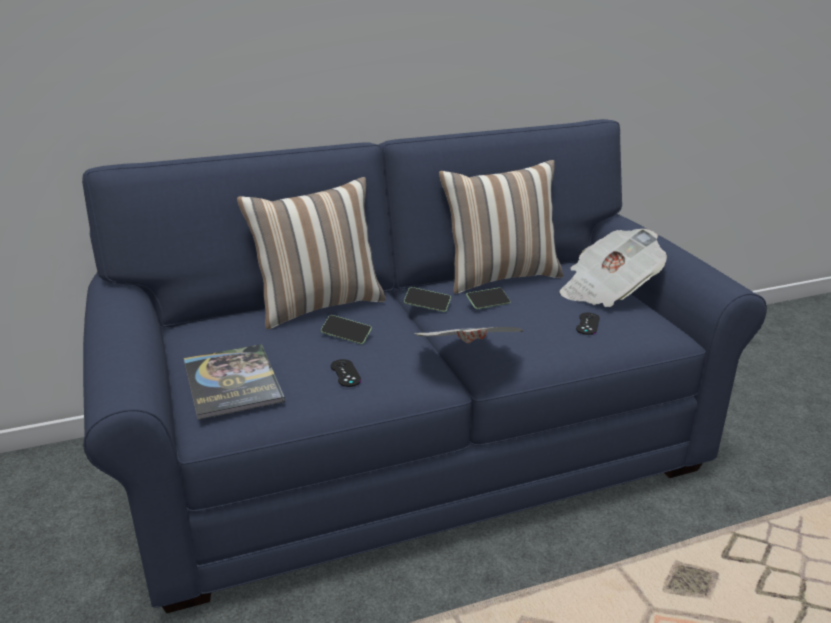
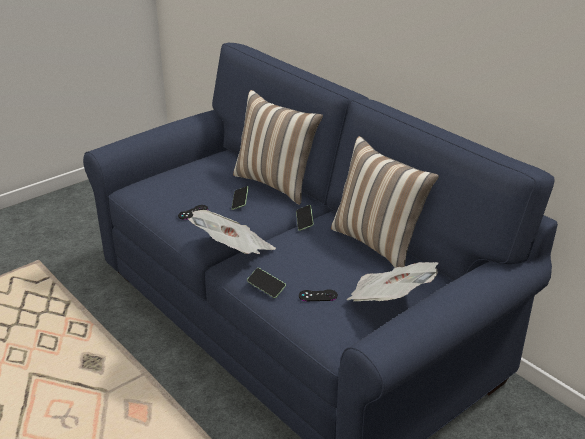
camera: 70 degrees right, 5 degrees up
book [184,344,285,420] -> none
phone [466,288,511,309] -> phone moved to [247,268,286,298]

